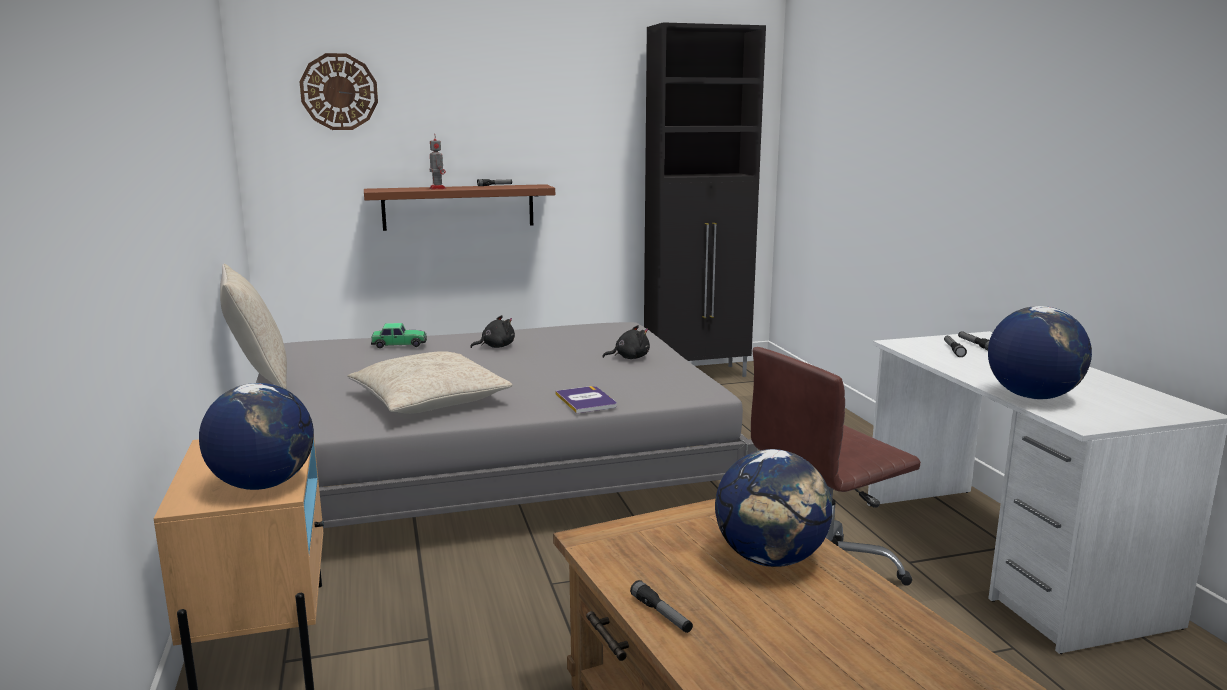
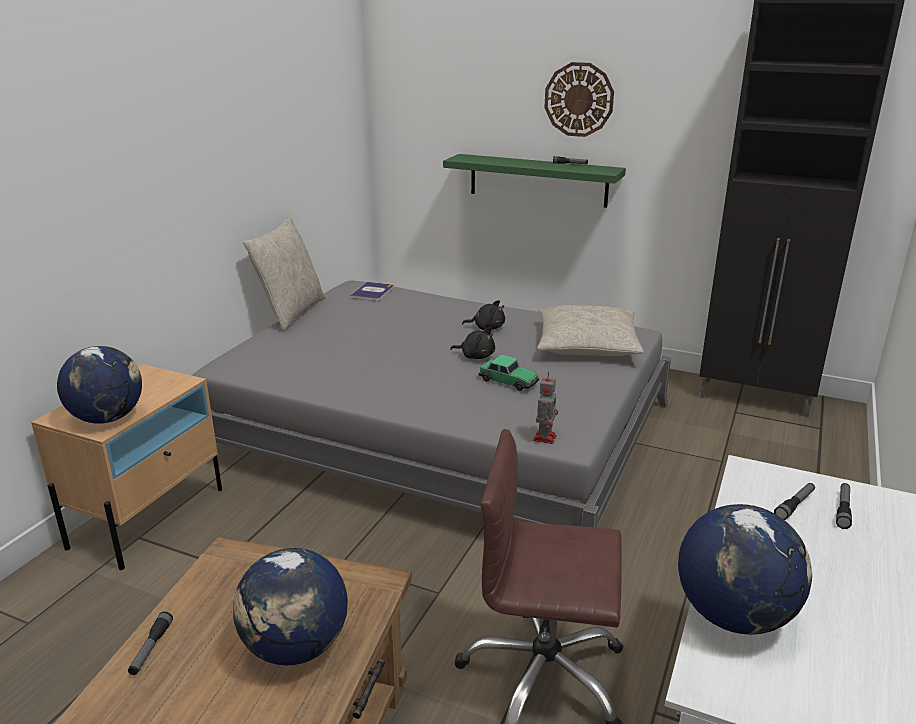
camera: 40 degrees right, 10 degrees up
wall clock [299,53,378,130] -> wall clock moved to [544,62,614,137]
beige pillow [347,351,513,414] -> beige pillow moved to [537,305,644,356]
brown shelf [364,184,555,231] -> green shelf [443,154,626,208]
toy car [371,323,427,348] -> toy car moved to [479,355,539,391]
toy robot [429,135,446,189] -> toy robot moved to [533,372,558,444]
book [555,386,617,413] -> book moved to [350,282,393,301]
black plush toy [602,325,650,359] -> black plush toy moved to [450,327,495,359]

